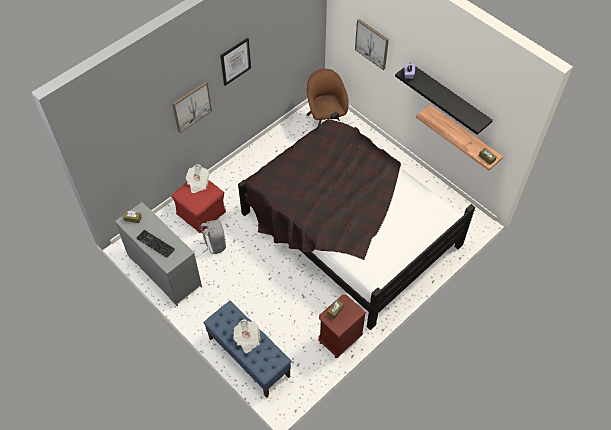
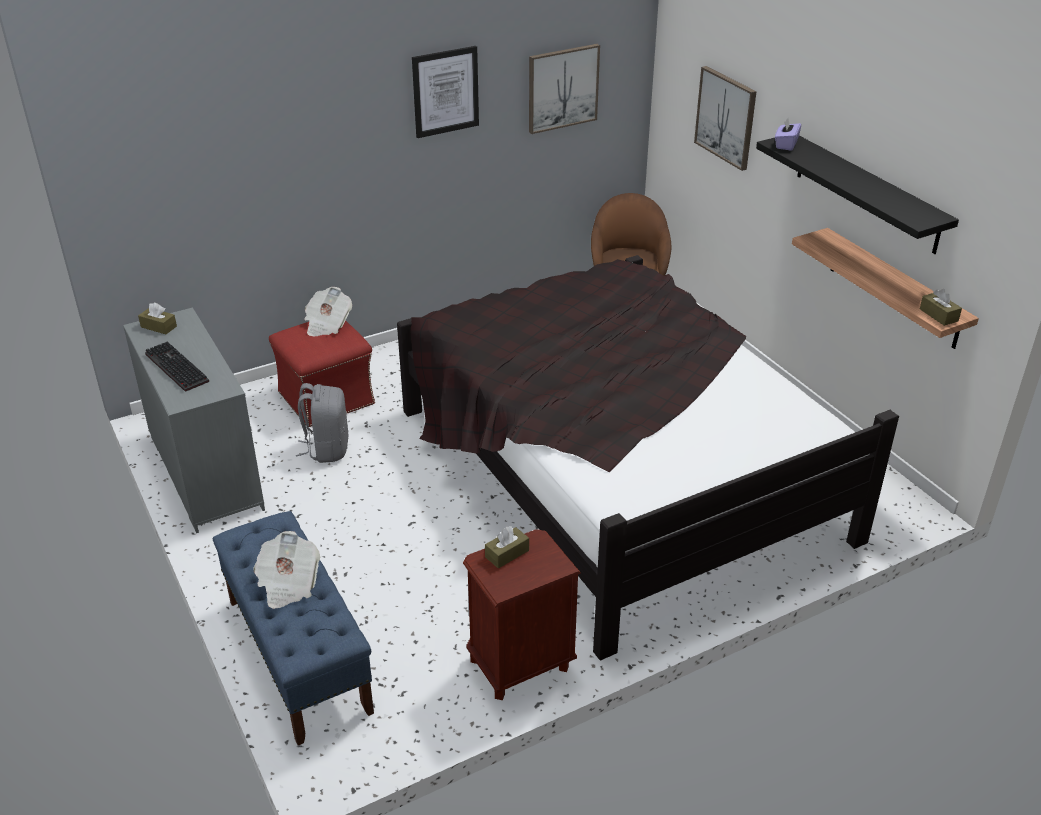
camera: 15 degrees right, 20 degrees down
picture [172,81,212,133] -> picture moved to [529,44,600,134]

